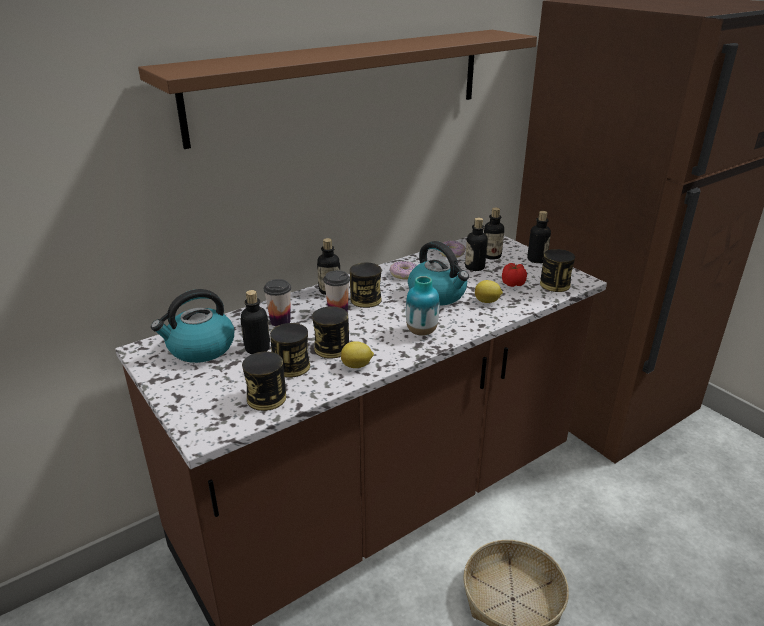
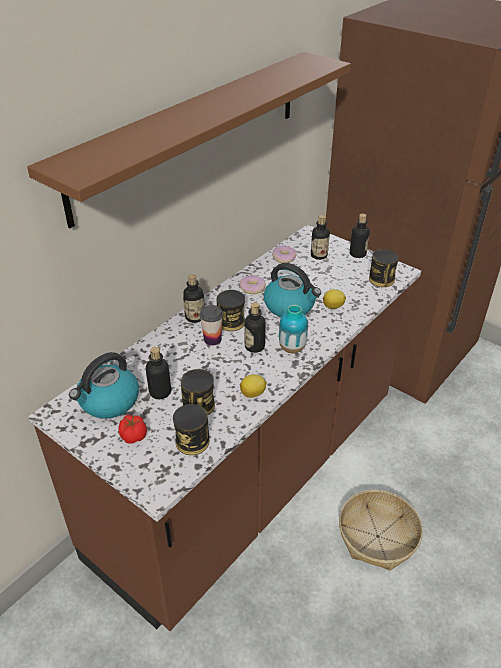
camera: 15 degrees left, 10 degrees up
cup [264,279,291,326] -> none
can [312,306,349,359] -> none
bottle [465,218,487,271] -> bottle moved to [244,302,266,353]
tomato [502,263,527,287] -> tomato moved to [118,415,147,444]

